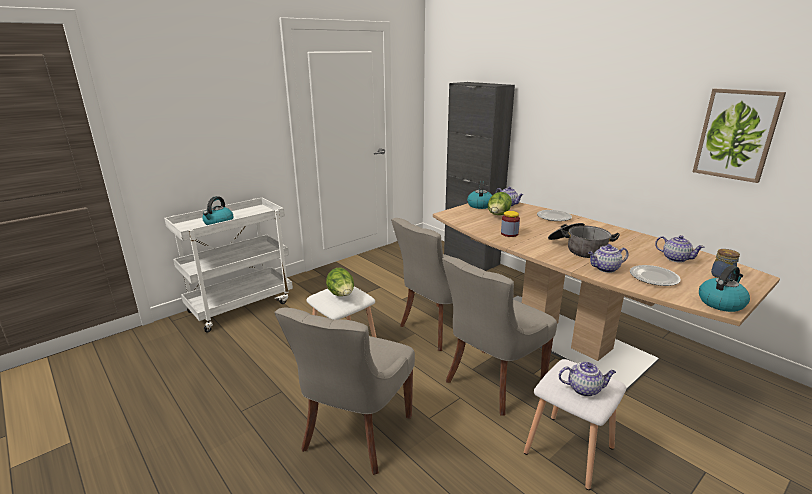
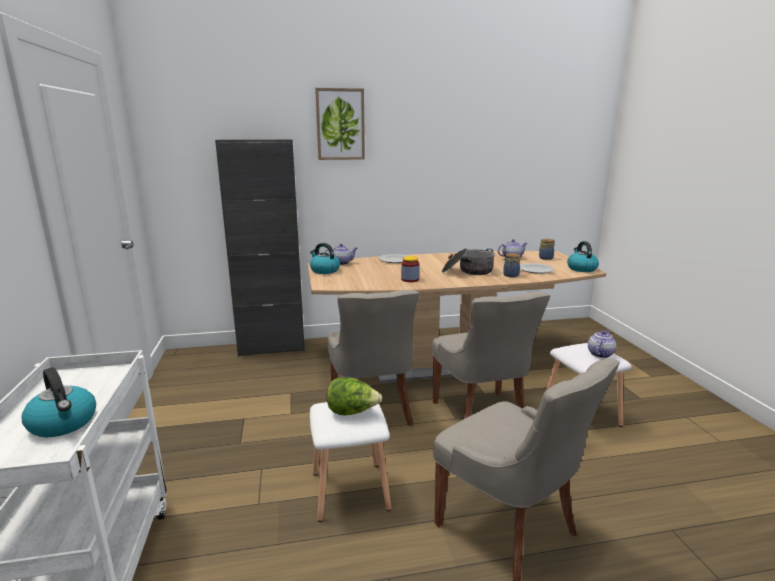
camera: 60 degrees left, 5 degrees down
lettuce [488,192,512,215] -> none
teapot [588,244,628,273] -> jar [503,253,520,277]
picture [693,88,786,183] -> picture moved to [315,88,365,160]

